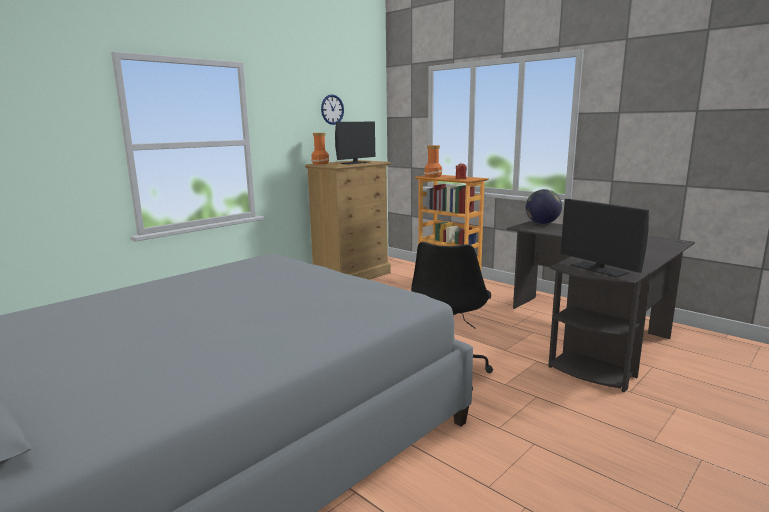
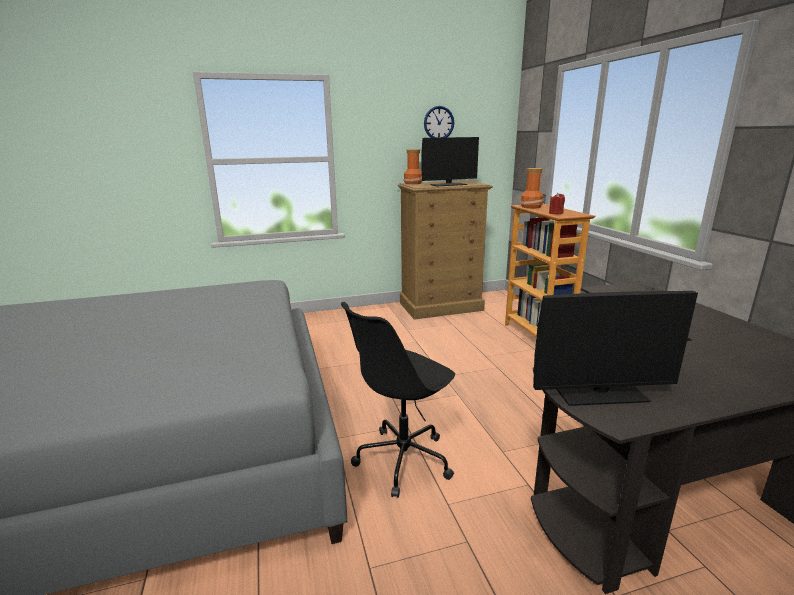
camera: 30 degrees right, 5 degrees up
globe [526,189,562,224] -> none
monitor [560,199,649,277] -> monitor turned 90 degrees counterclockwise [533,291,698,406]

